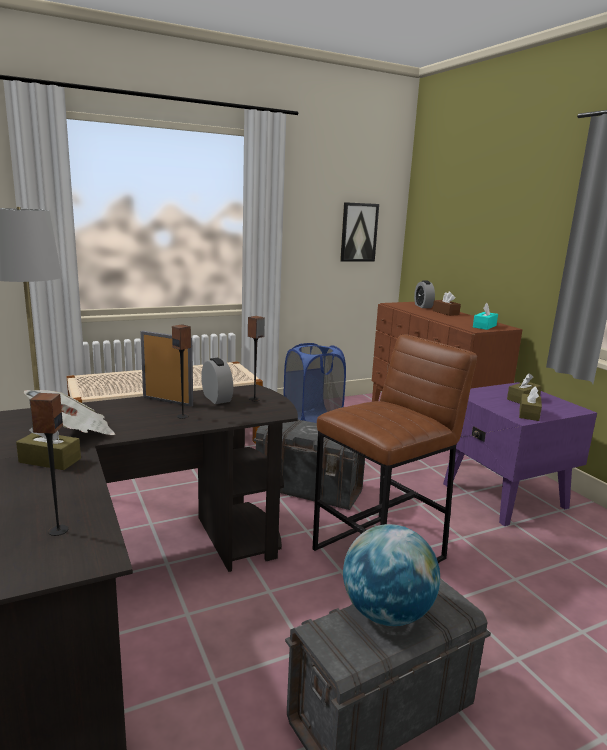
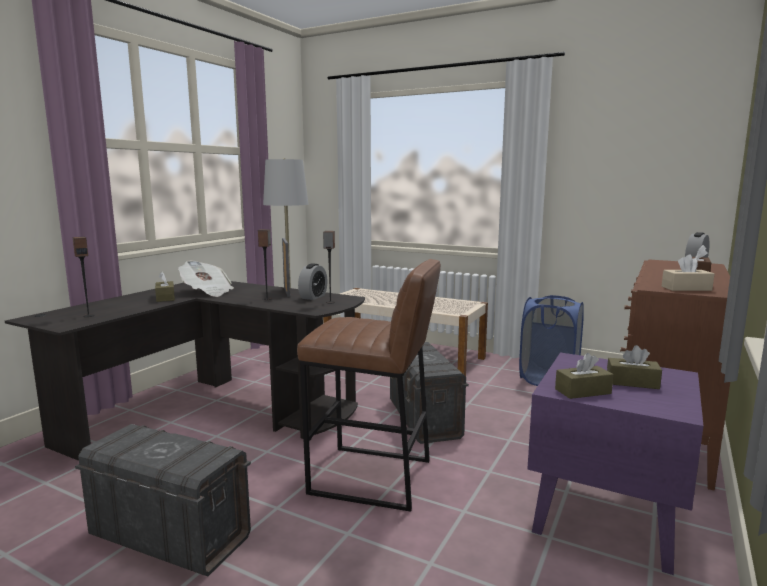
camera: 55 degrees right, 5 degrees down
picture [340,202,379,262] -> none
globe [343,524,440,626] -> none
turquoise tissue box [473,303,498,330] -> beige tissue box [662,255,714,291]

